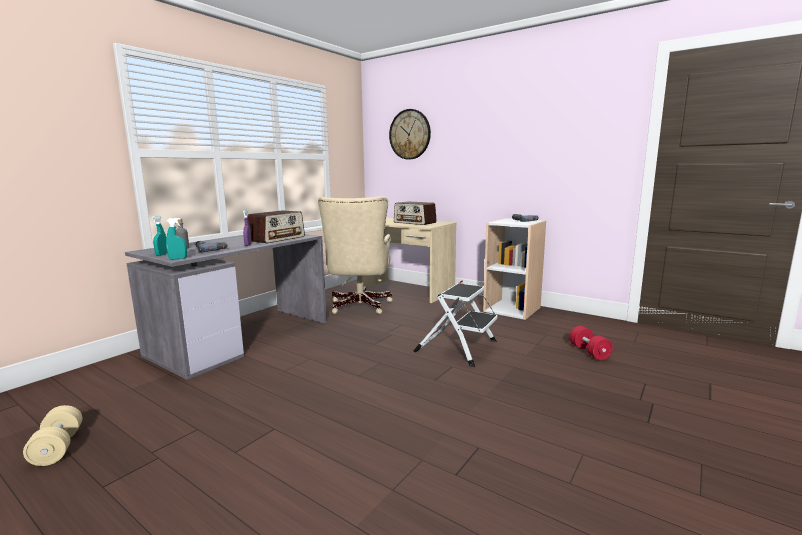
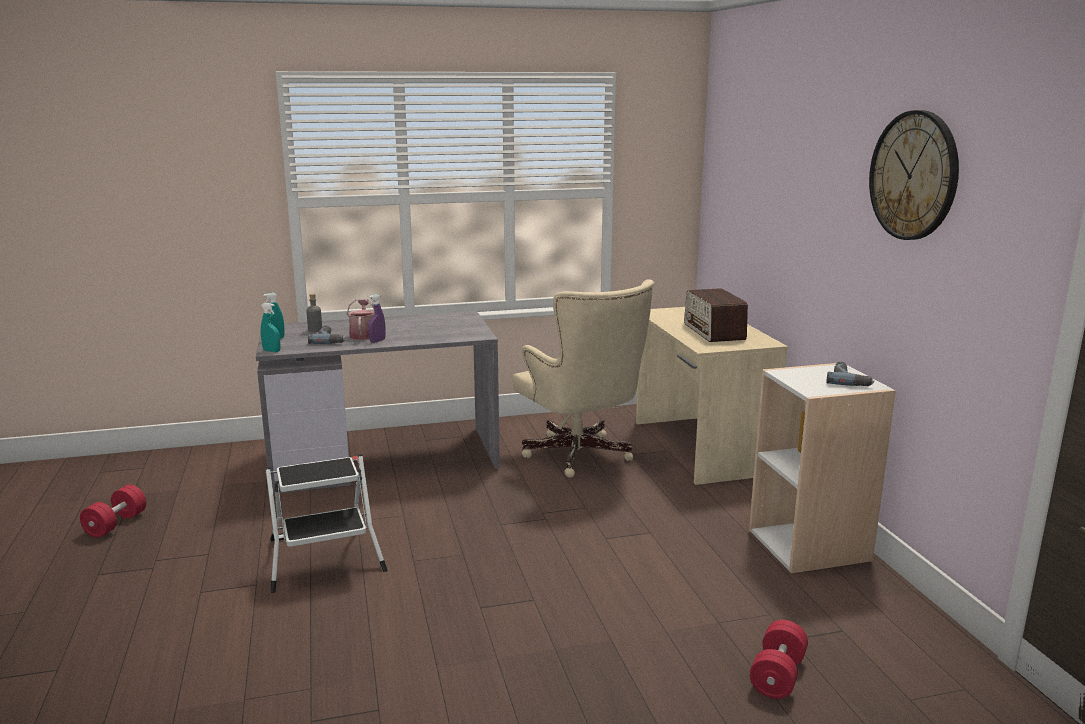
camera: 40 degrees right, 5 degrees up
beige dumbbell [23,405,82,466] -> red dumbbell [80,485,146,538]
radio [247,210,305,243] -> none
beige office chair [318,196,392,314] -> beige office chair turned 75 degrees counterclockwise [513,279,654,478]
wall clock [389,109,431,160] -> wall clock moved to [869,110,959,240]
step ladder [413,280,497,367] -> step ladder moved to [266,454,387,593]
none -> watering can [347,299,375,340]

